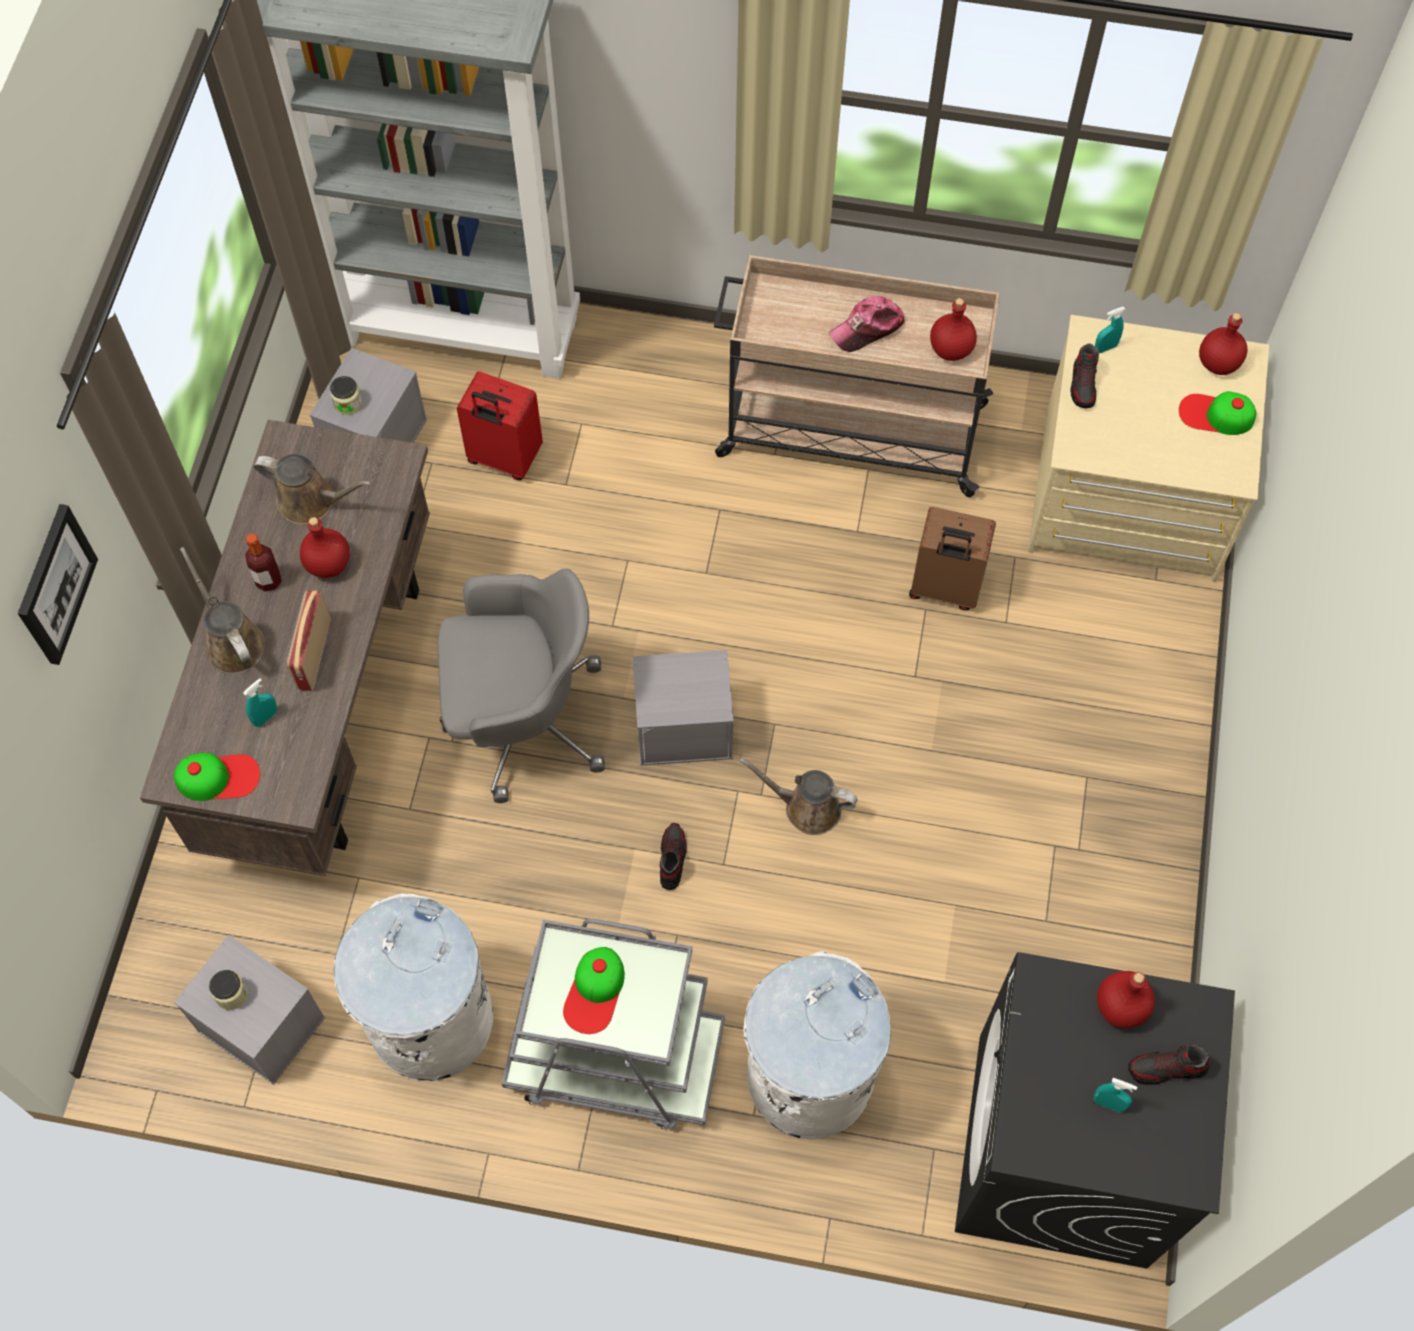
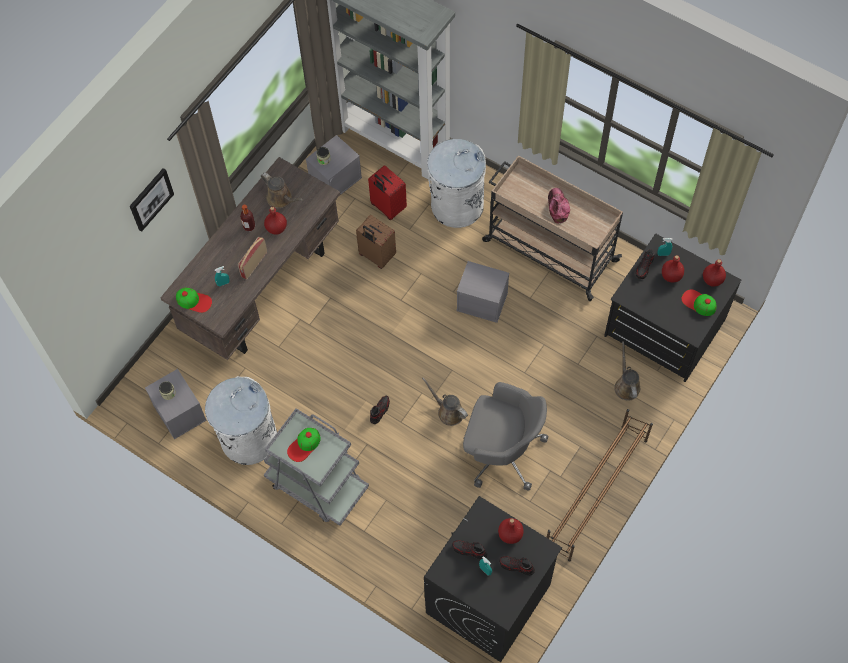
camera: 25 degrees right, 0 degrees up
brown watering can [180,547,265,674] -> brown watering can moved to [614,341,640,401]
grey office chair [437,569,605,803] -> grey office chair moved to [463,382,548,490]
grey storage box [633,650,734,766] -> grey storage box moved to [456,261,509,323]
white trash can [743,950,891,1139] -> white trash can moved to [427,139,486,228]
cap [829,296,905,352] -> cap turned 90 degrees clockwise [548,188,570,224]
brown suitcase [909,507,996,610] -> brown suitcase moved to [356,215,396,269]
red bottle [930,298,977,361] -> red bottle moved to [662,255,684,282]
beige dresser [1028,315,1269,582] -> black dresser [604,233,741,382]
none -> shoe [452,540,487,560]
none -> brown shoe rack [547,409,653,562]

